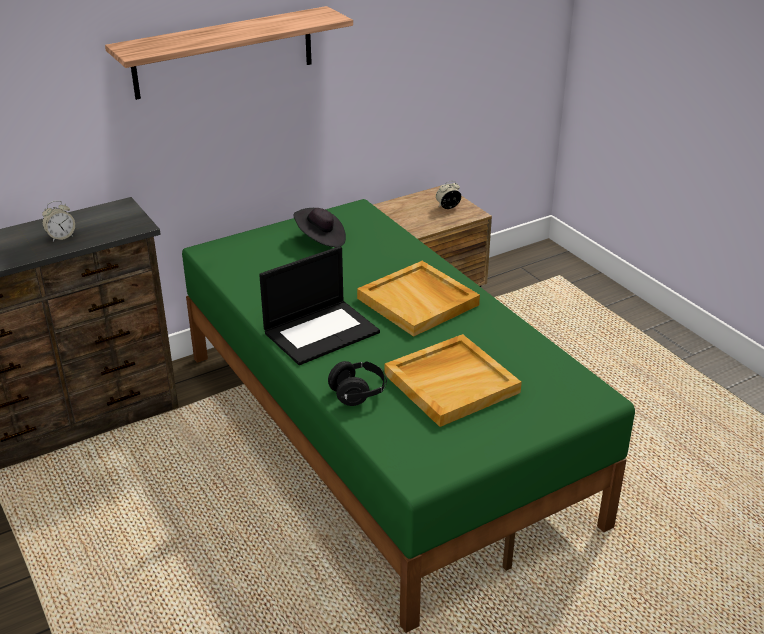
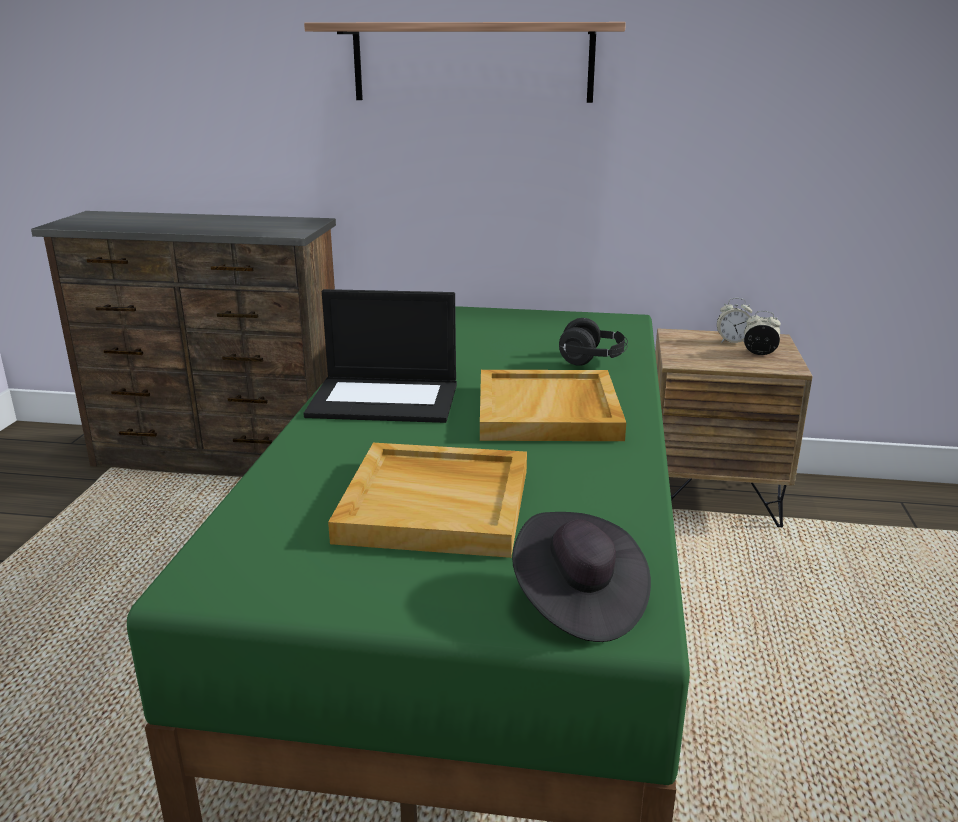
camera: 40 degrees right, 10 degrees down
alarm clock [42,201,75,241] -> alarm clock moved to [717,298,752,343]
black hat [294,208,346,247] -> black hat moved to [512,512,651,642]
black headphones [328,361,387,406] -> black headphones moved to [559,318,628,366]

